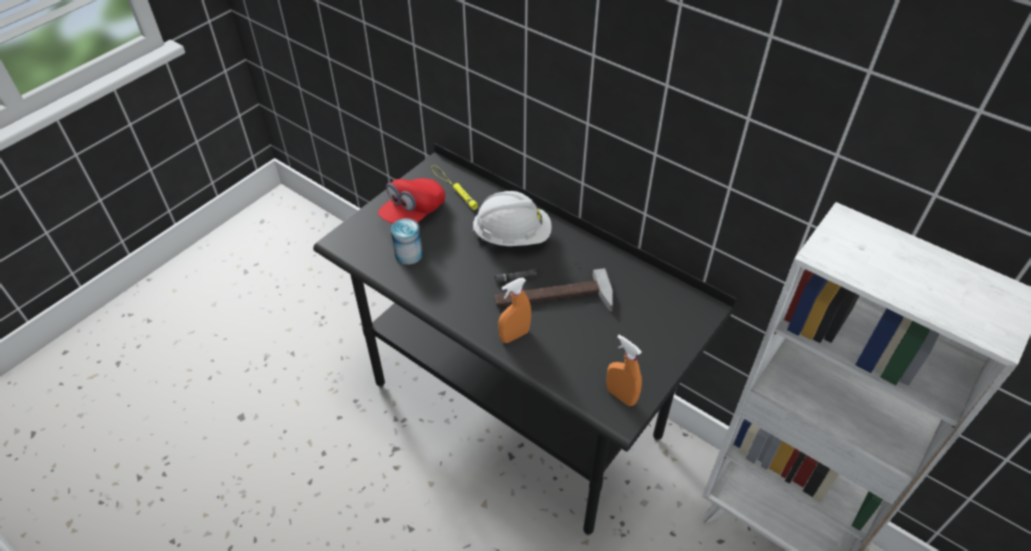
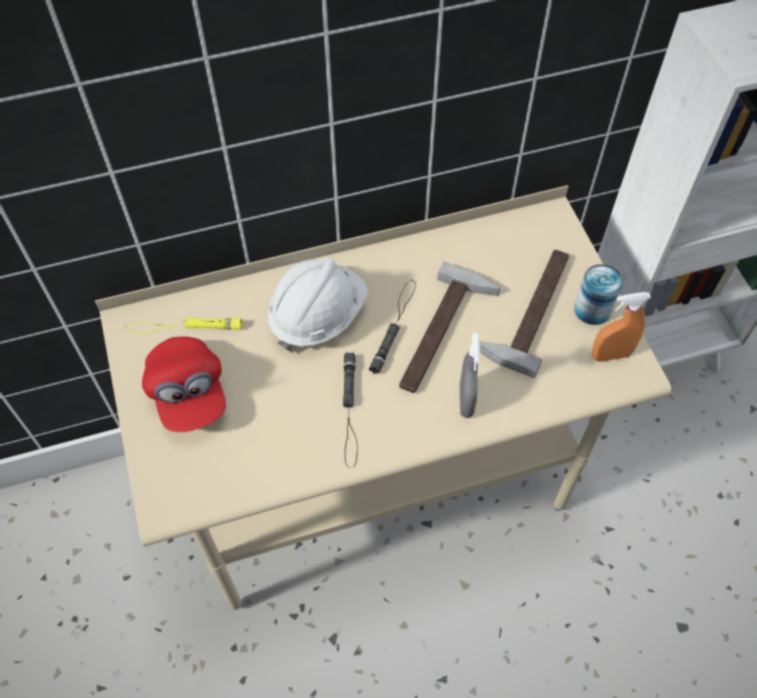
camera: 55 degrees left, 10 degrees up
black desk [313,143,736,535] -> beige desk [95,185,671,610]
can [391,218,423,265] -> can moved to [574,264,623,325]
orange spray bottle [498,278,531,343] -> grey spray bottle [460,333,480,418]
none -> black flashlight [343,352,358,468]
none -> hammer [480,250,569,378]

